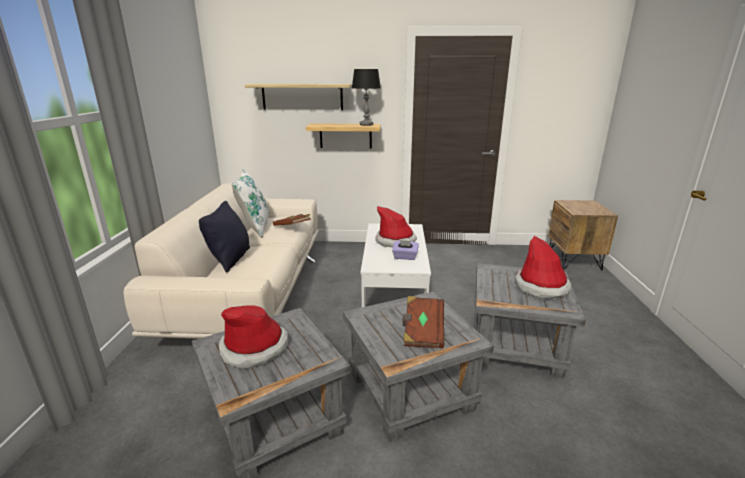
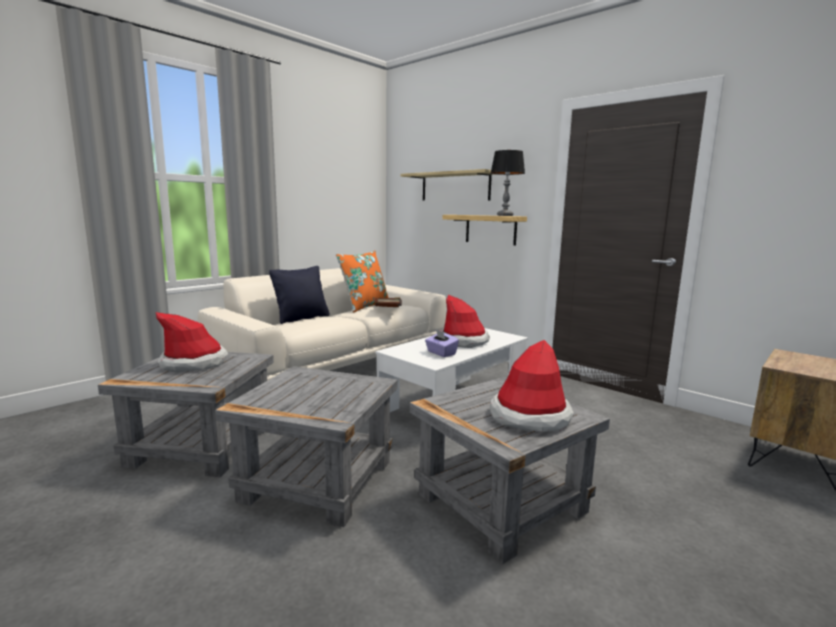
camera: 40 degrees right, 10 degrees down
white pillow [232,169,269,238] -> orange pillow [336,250,389,313]
brown book [403,296,444,348] -> none

